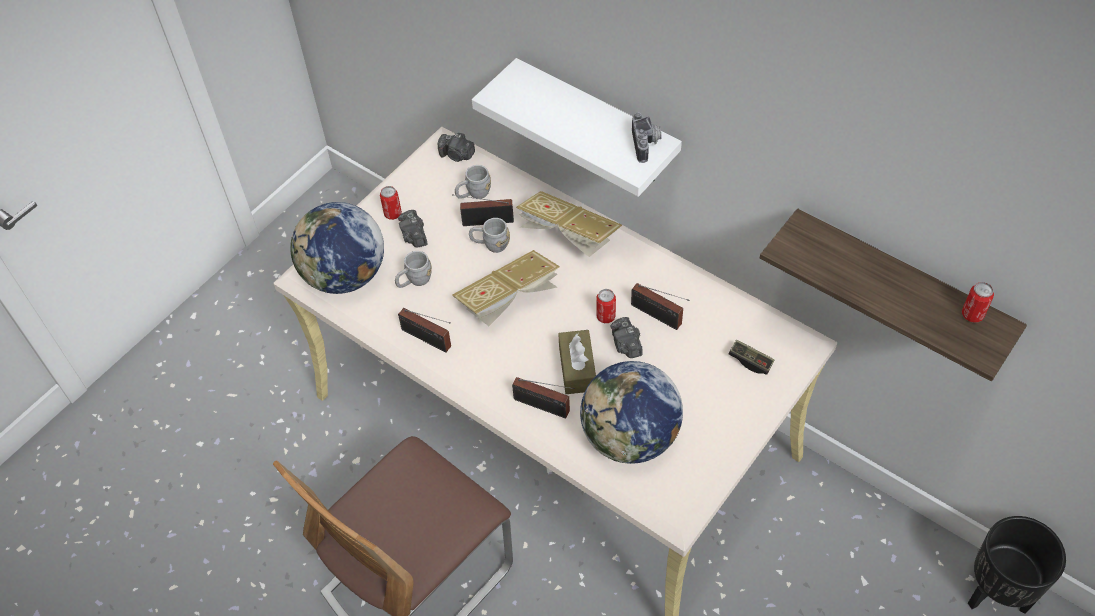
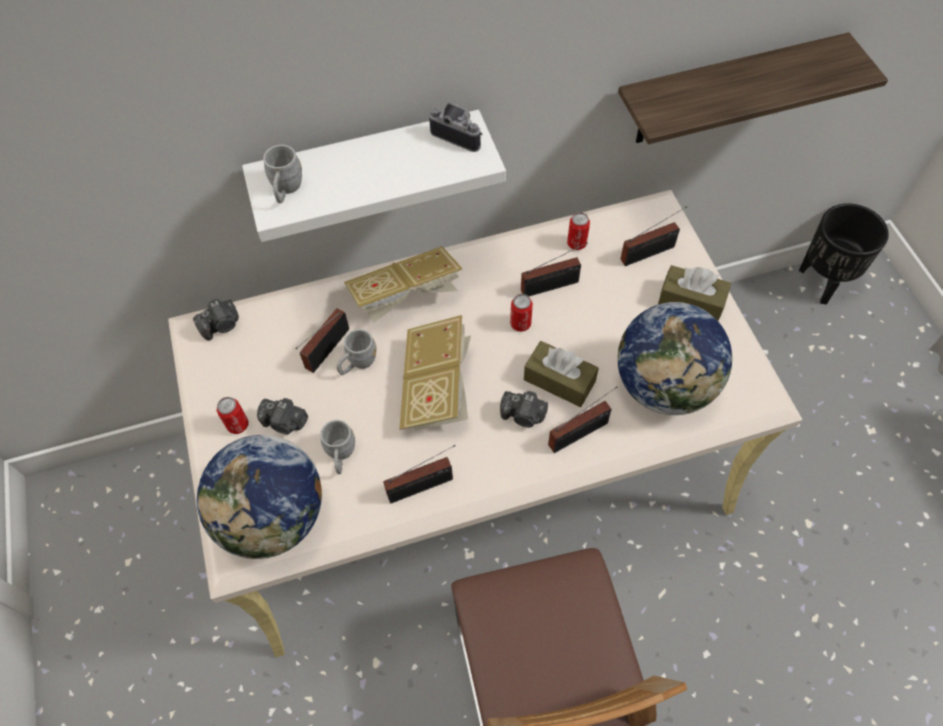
camera: 55 degrees left, 5 degrees up
grey mug [455,165,491,199] -> grey mug moved to [263,145,302,203]
camera [611,317,643,358] -> camera moved to [500,391,548,428]
game controller [729,340,775,375] -> radio [620,206,687,266]
can [962,282,994,323] -> can moved to [567,212,590,250]
none -> brown tissue box [658,265,731,321]

